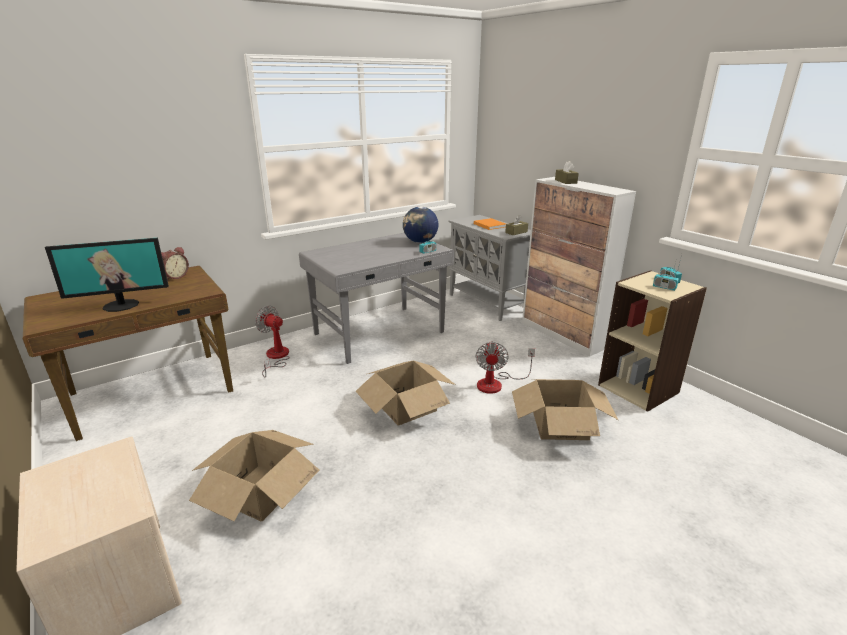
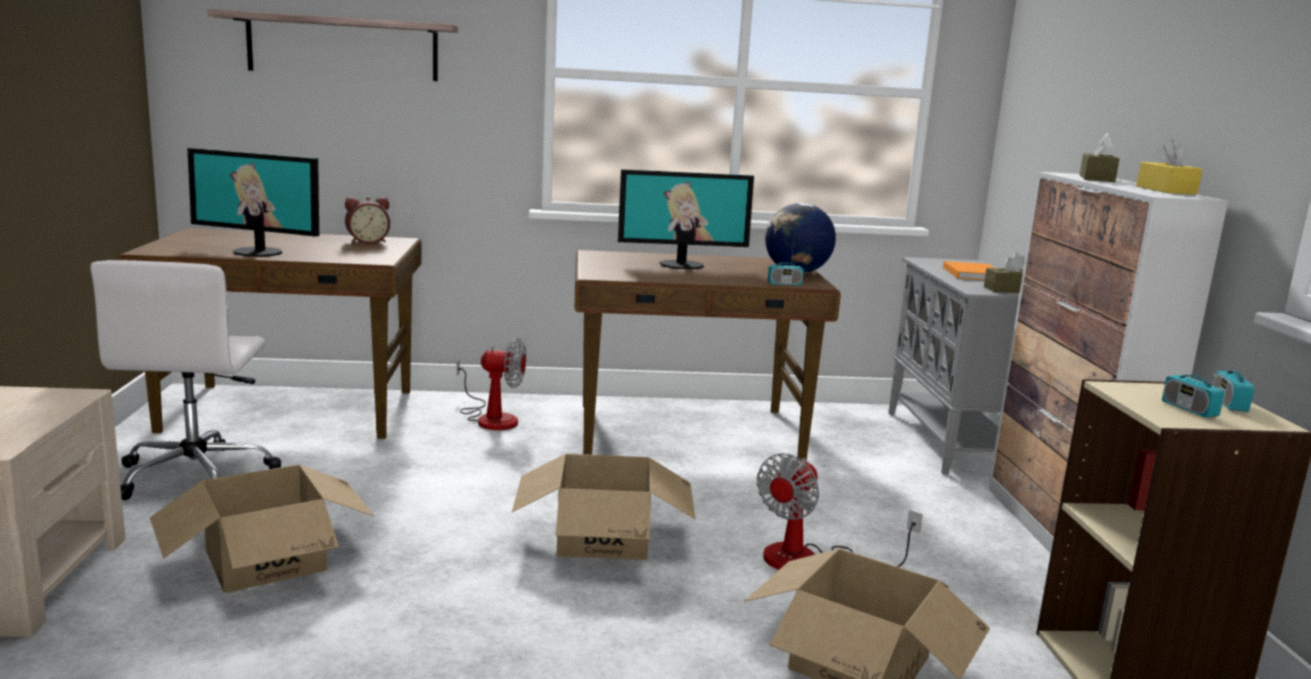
camera: 30 degrees right, 10 degrees down
fan [255,306,290,378] -> fan turned 120 degrees clockwise [457,338,526,430]
grey desk [299,233,454,364] -> brown desk [575,250,841,461]
none -> white office chair [90,260,282,500]
none -> shelf [207,9,458,81]
none -> monitor [618,169,754,269]
none -> yellow tissue box [1136,140,1203,195]

